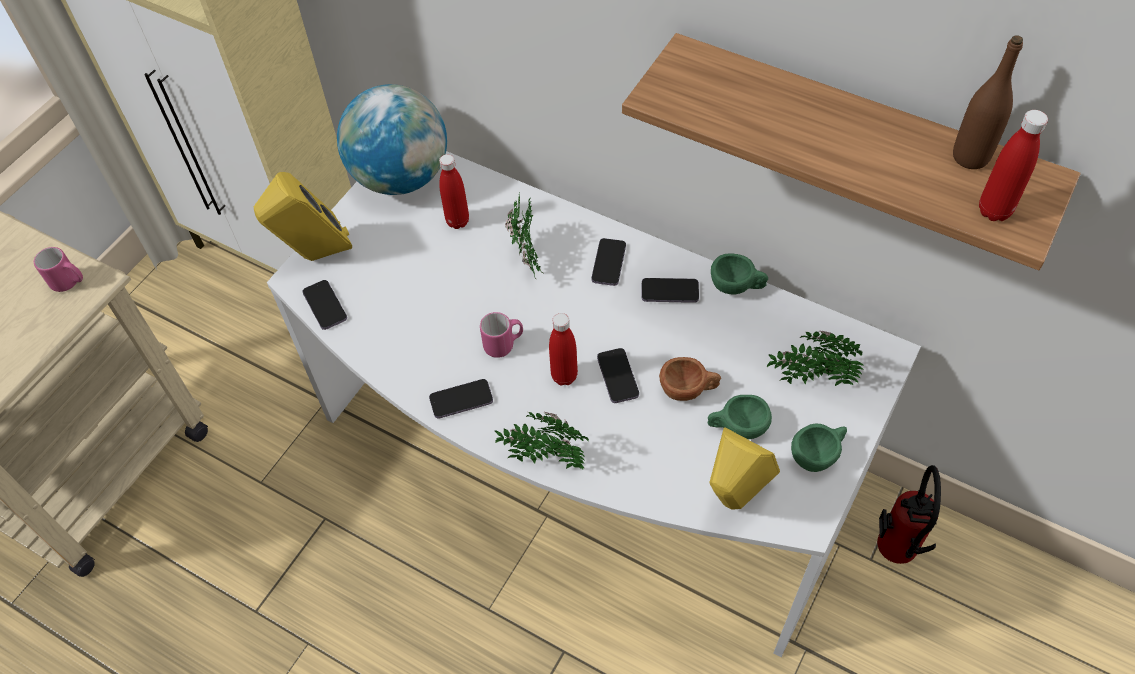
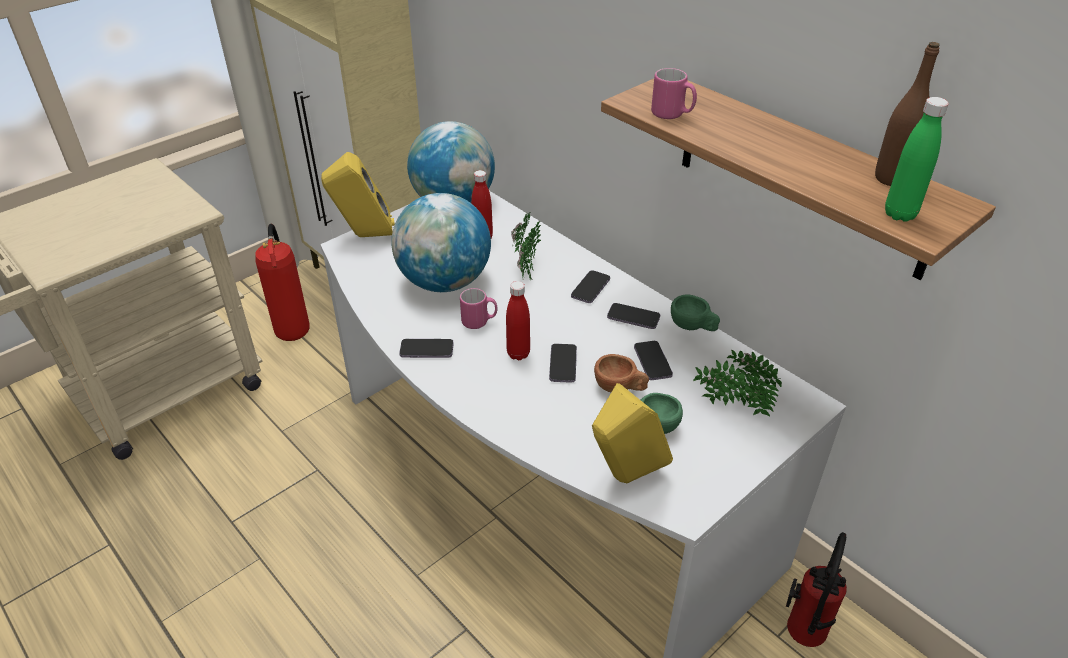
camera: 15 degrees right, 15 degrees down
pink mug [34,247,83,292] -> pink mug moved to [651,68,697,119]
phone [303,280,347,330] -> phone moved to [634,341,673,380]
potted plant [495,412,589,469] -> none
green cup [791,424,847,472] -> none
red bottle [979,110,1048,221] -> green bottle [885,97,949,222]
none -> fire extinguisher [255,224,310,341]
none -> globe [391,193,491,292]

